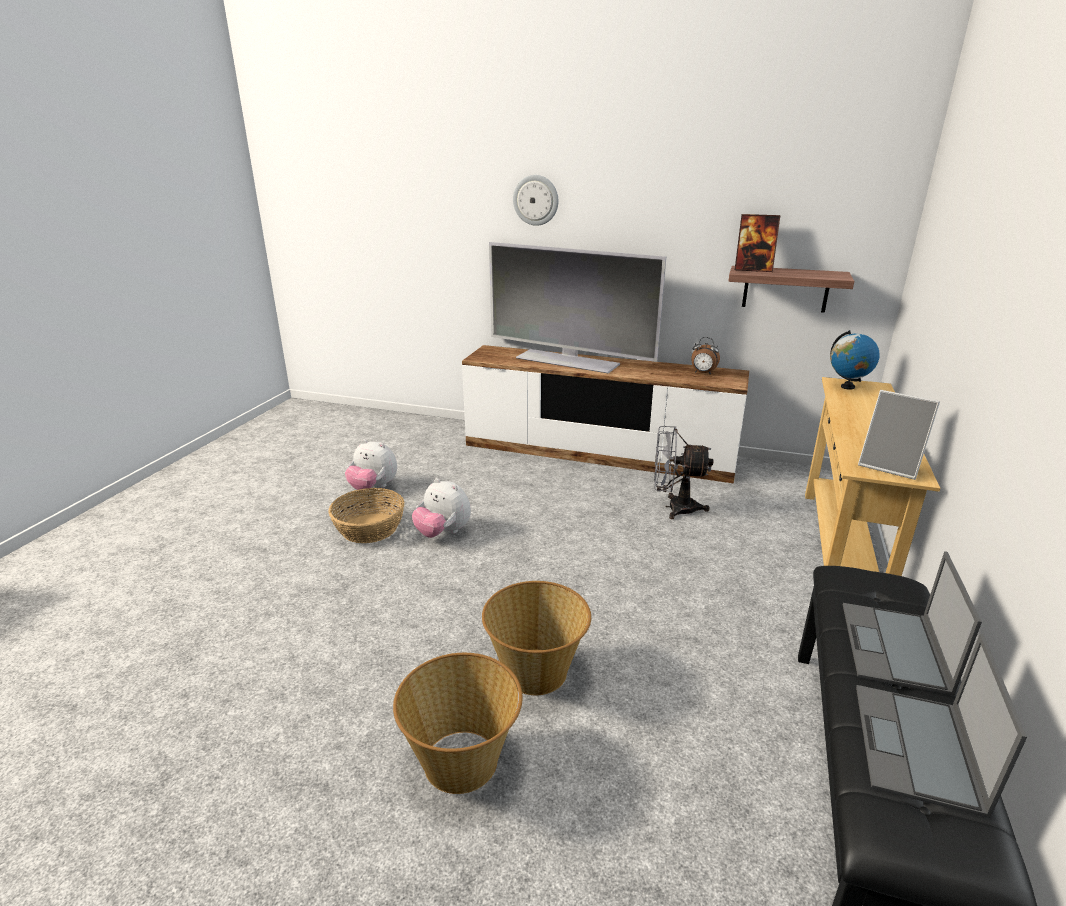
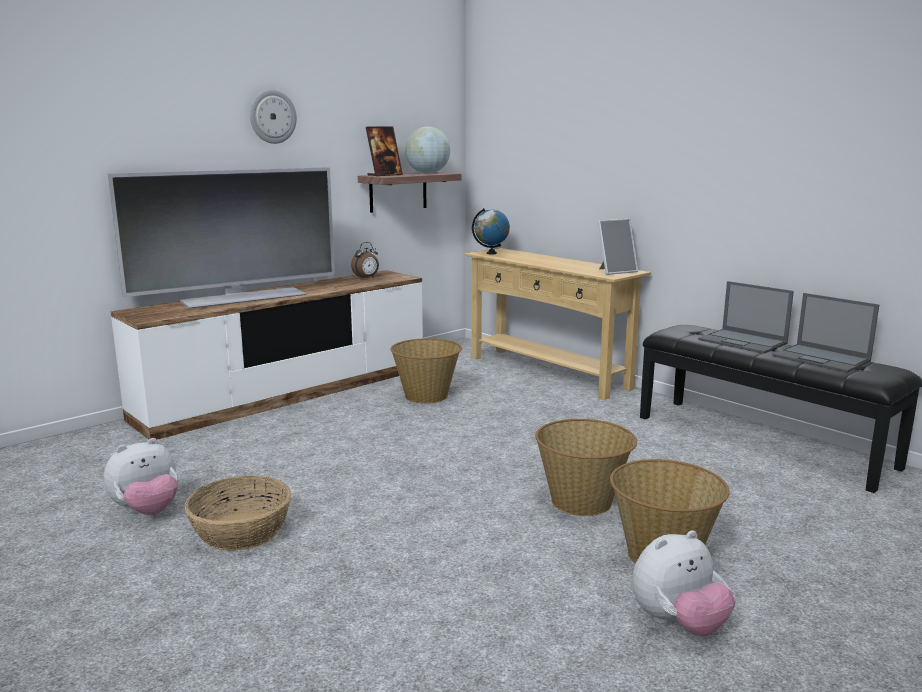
camera: 60 degrees left, 10 degrees down
plush toy [412,478,471,538] -> plush toy moved to [632,530,735,636]
wall clock [513,175,558,226] -> wall clock moved to [250,89,297,144]
grey fan [654,426,713,519] -> basket [390,338,462,404]
none -> globe [405,127,450,173]

